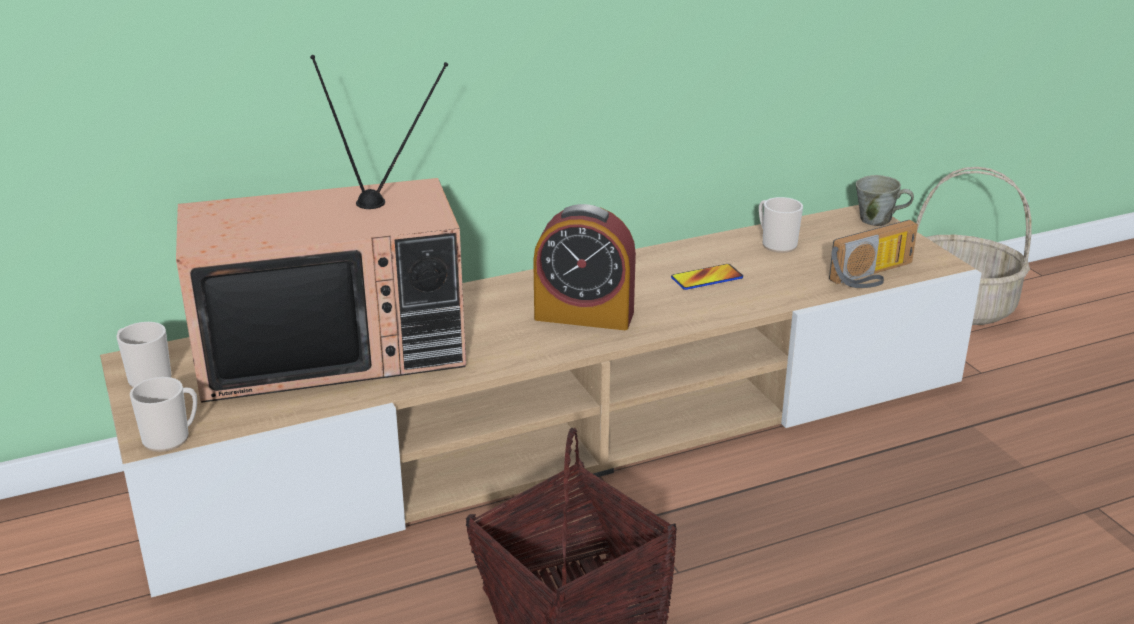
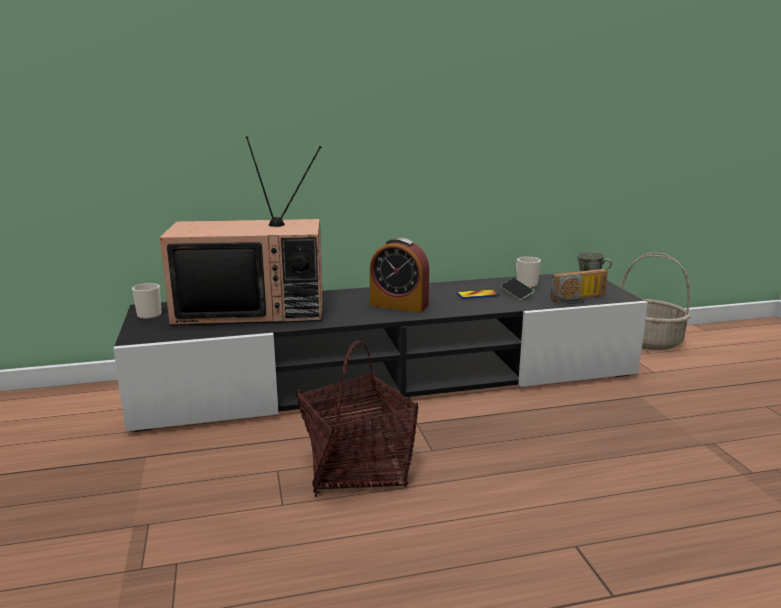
camera: 10 degrees right, 10 degrees down
beige tv stand [100,205,982,598] -> black tv stand [113,273,648,432]
mug [130,377,197,452] -> none
none -> phone [501,278,535,300]

